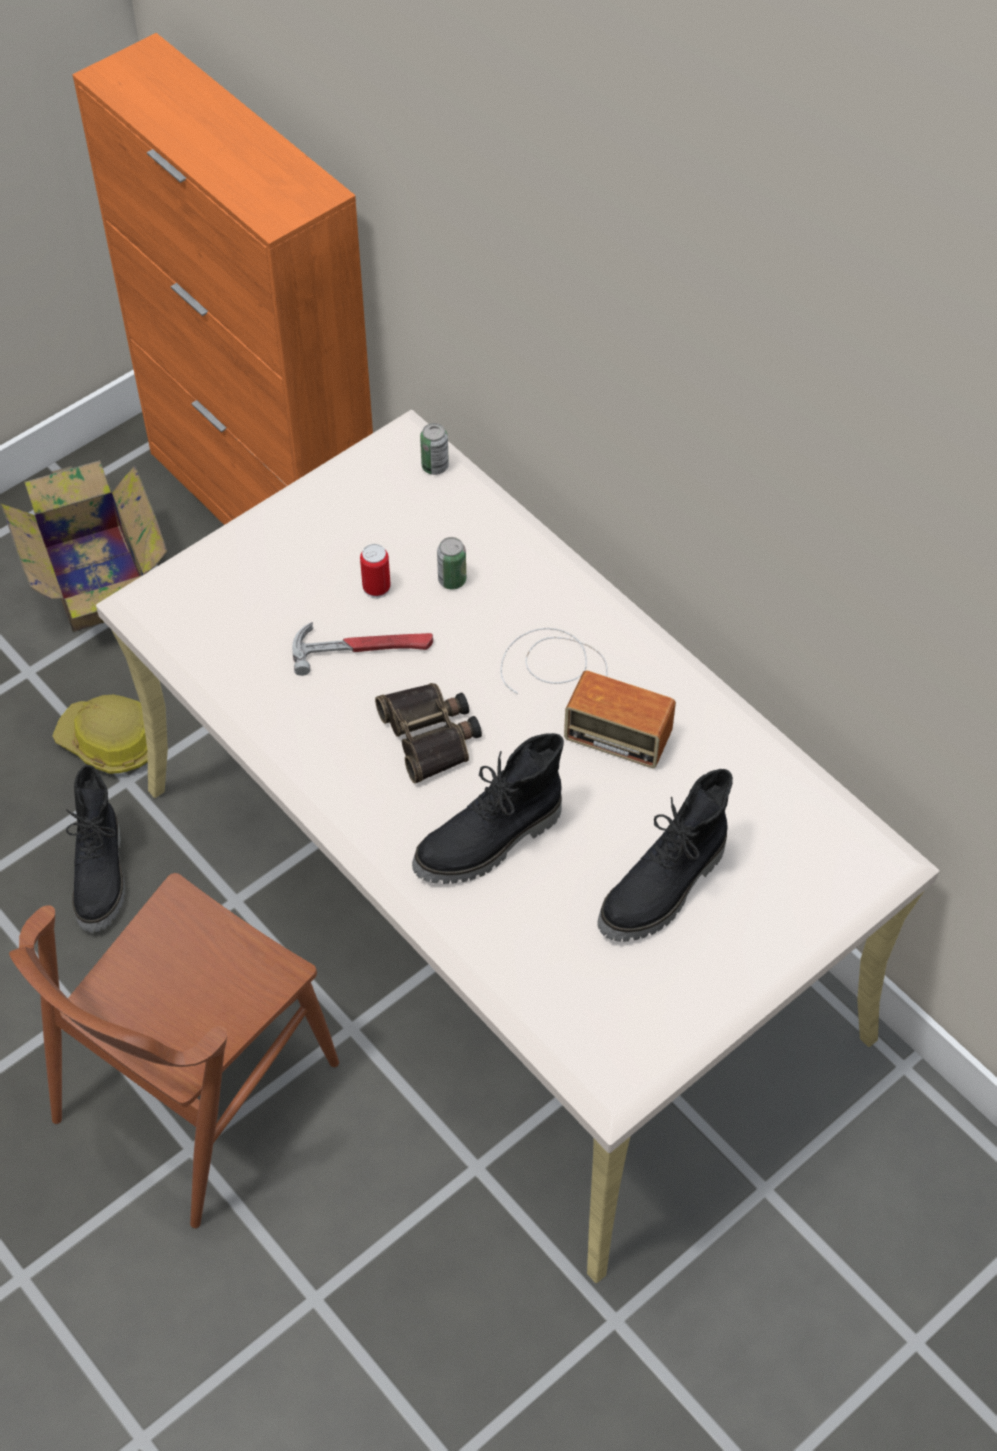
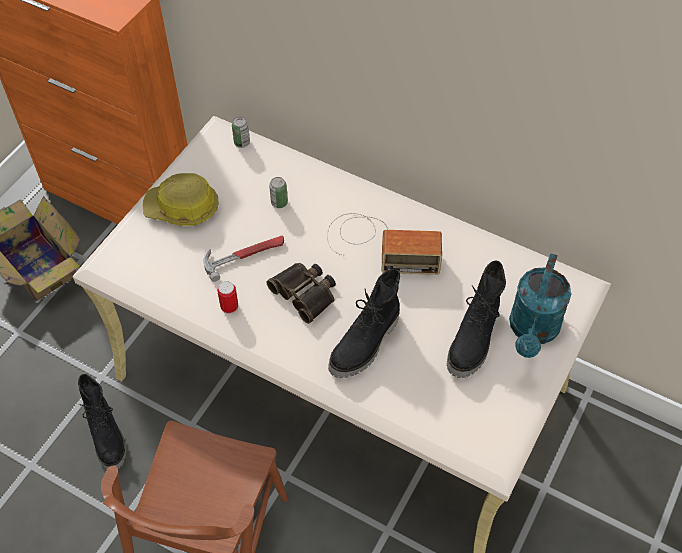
camera: 20 degrees left, 0 degrees up
hard hat [52,695,148,774] -> hard hat moved to [143,173,219,226]
can [360,544,390,598] -> can moved to [217,281,238,314]
none -> turquoise watering can [509,253,571,358]

